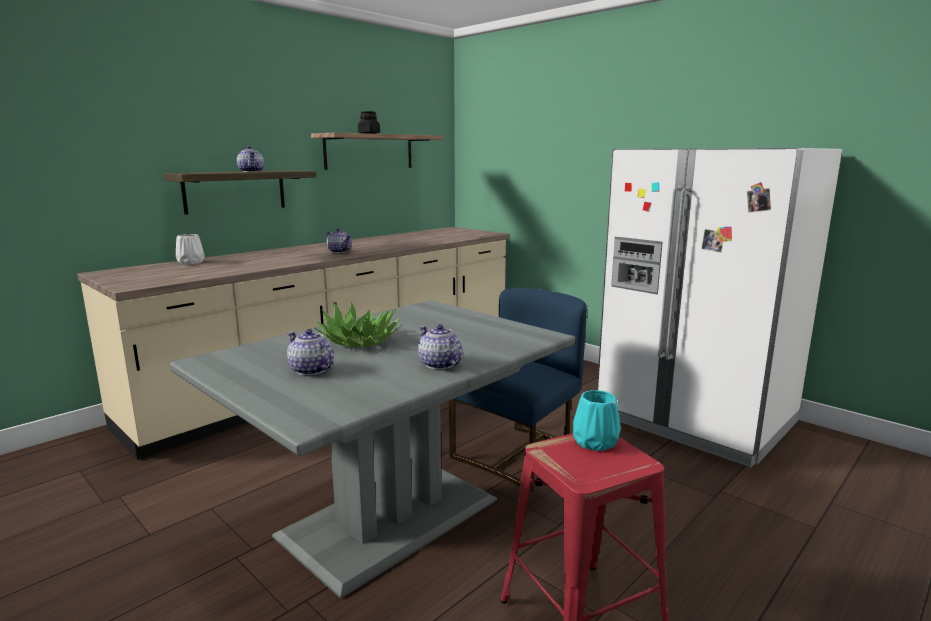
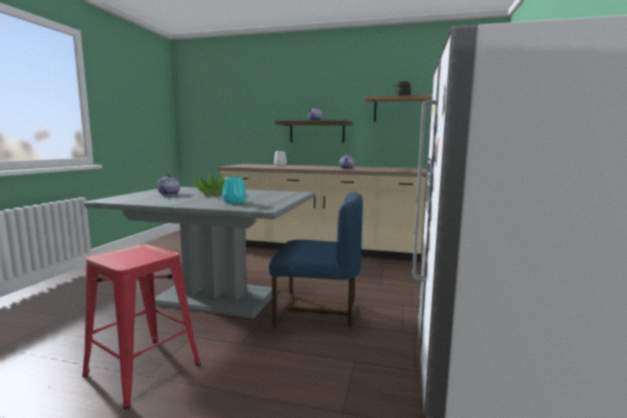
camera: 60 degrees right, 5 degrees down
teapot [418,324,463,370] -> none
turquoise vase [573,390,621,451] -> turquoise vase moved to [222,177,246,204]

